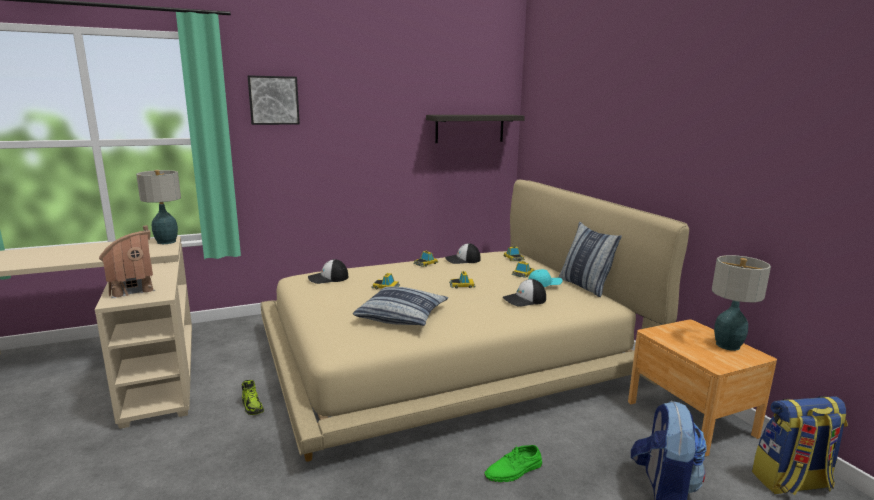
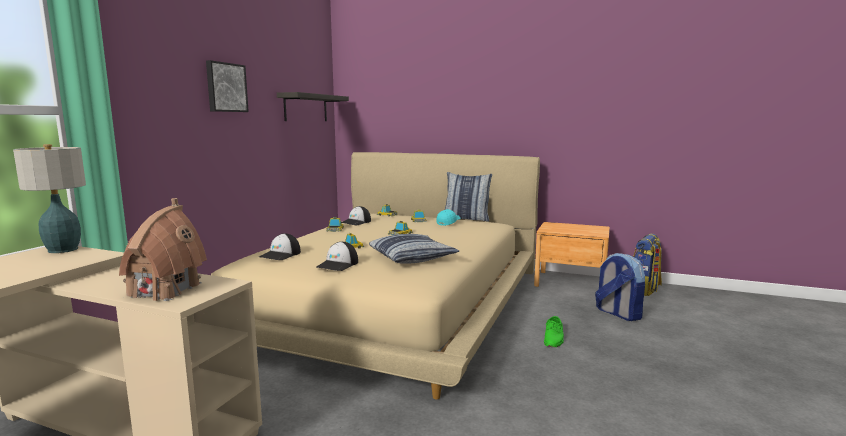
camera: 45 degrees left, 5 degrees down
shoe [242,380,264,415] -> none
picture [248,75,300,125] -> picture moved to [206,60,249,112]
cap [502,279,546,307] -> cap moved to [316,241,358,271]
table lamp [712,255,771,351] -> none

